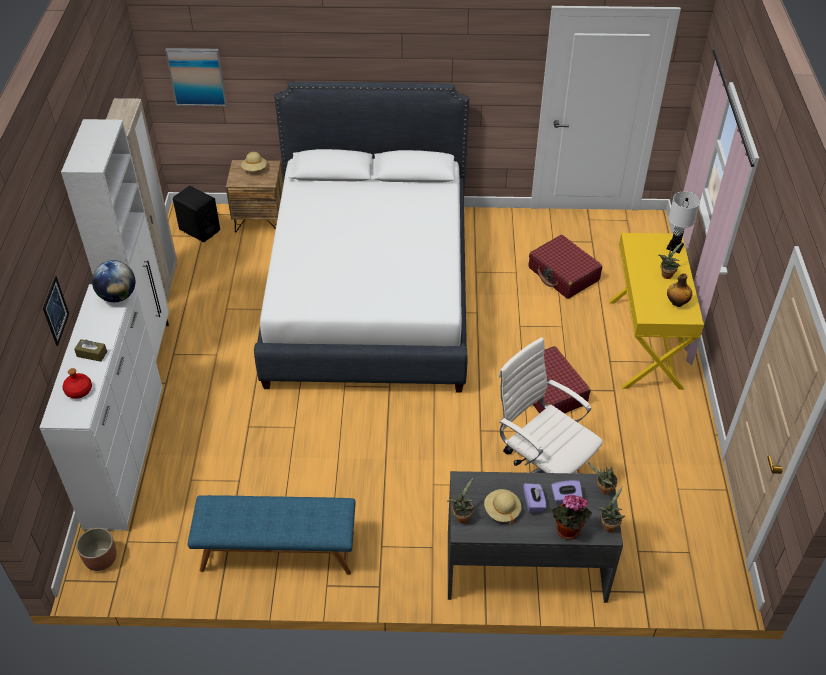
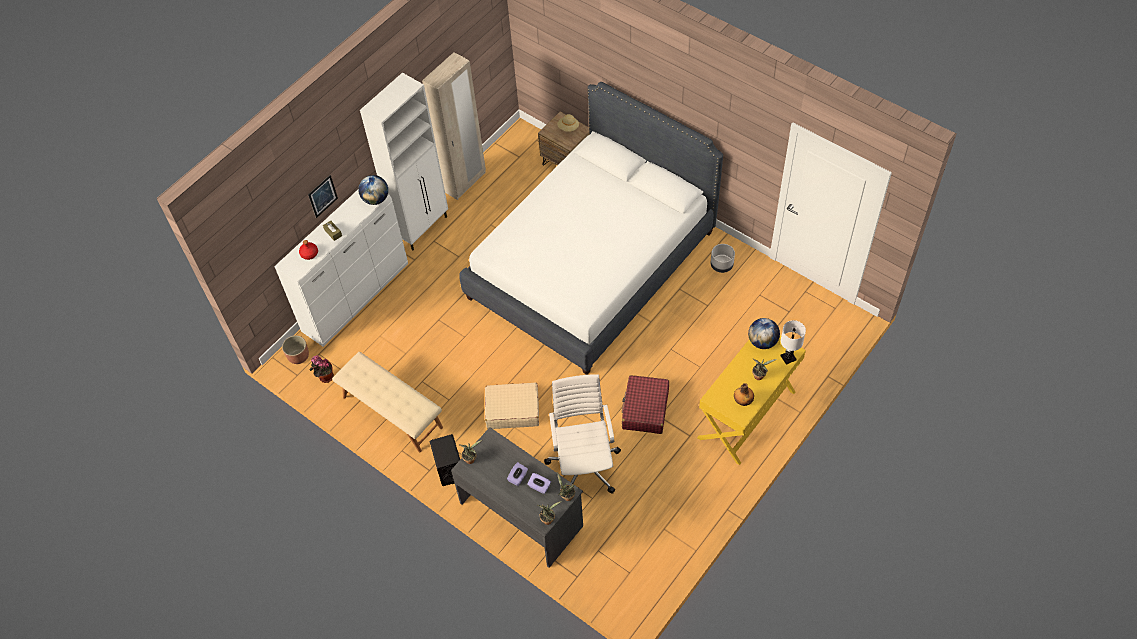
camera: 40 degrees right, 10 degrees up
picture [165,48,227,106] -> none
black speaker [173,186,220,242] -> black speaker moved to [430,434,460,486]
blue bench [187,495,356,575] -> beige bench [332,352,443,452]
beige hat [484,489,522,525] -> none
red suitcase [529,235,602,299] -> none
potted plant [551,495,592,540] -> potted plant moved to [310,355,334,383]
none -> beige suitcase [485,382,539,429]
none -> grey planter [711,244,735,273]
none -> globe [748,318,780,349]

